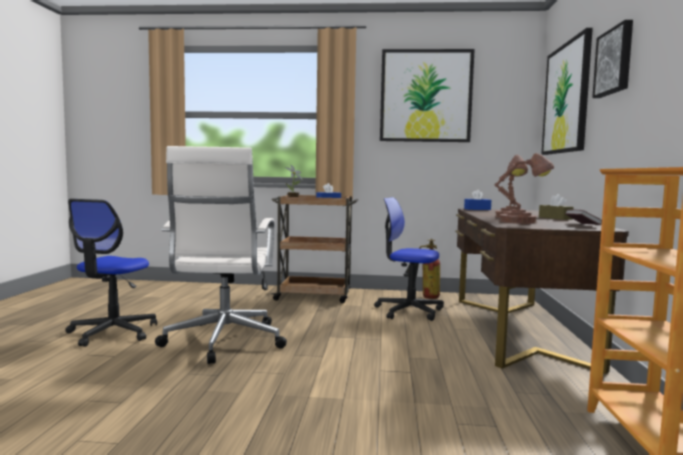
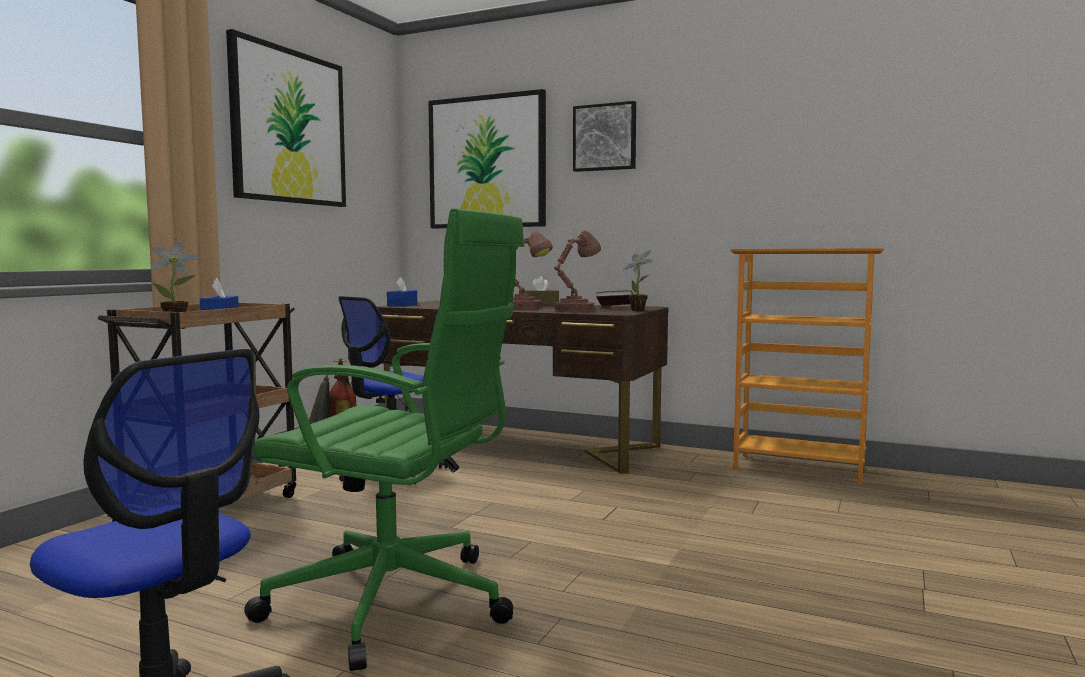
camera: 70 degrees left, 0 degrees up
white office chair [155,146,287,364] -> green office chair [244,208,525,671]
none -> potted plant [623,250,653,311]

